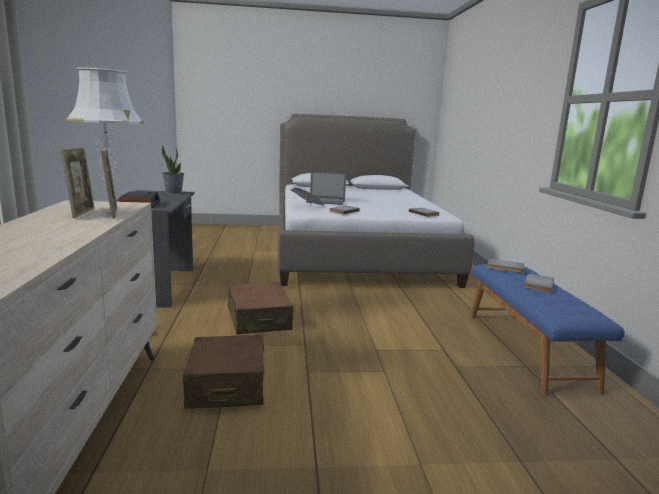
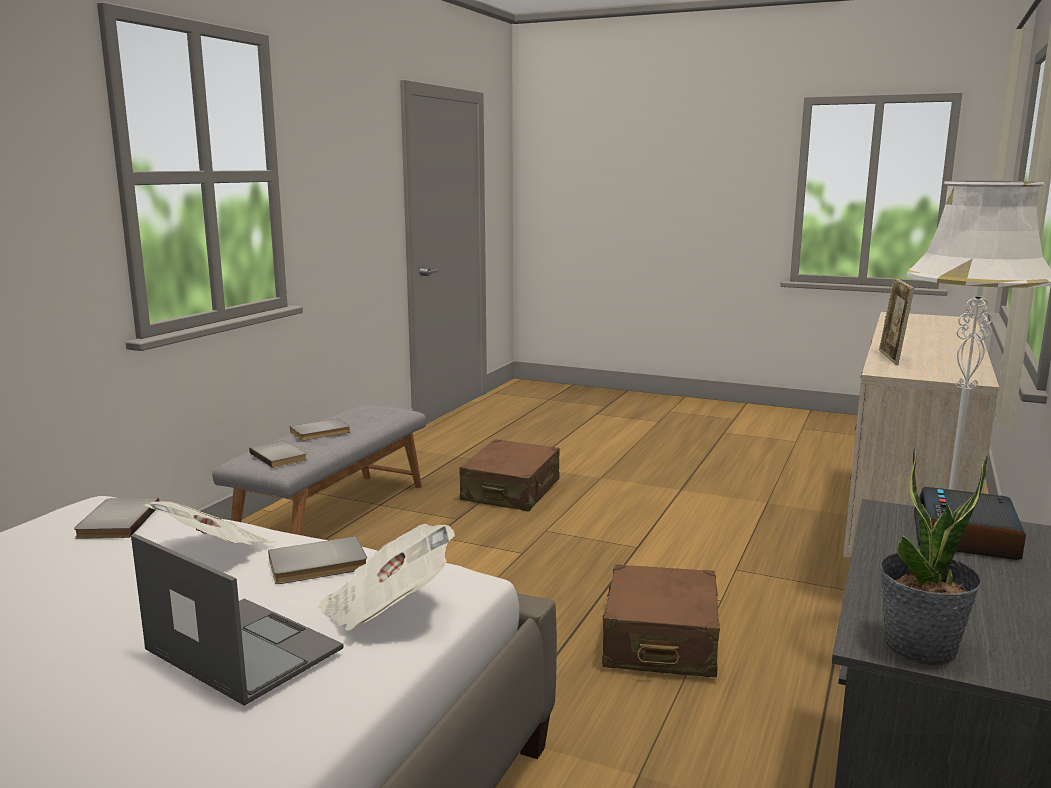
camera: 150 degrees left, 0 degrees up
picture frame [61,147,95,218] -> none
brown suitcase [183,335,264,409] -> brown suitcase moved to [459,439,560,511]
blue bench [470,264,625,395] -> grey bench [212,405,426,535]
none -> newspaper [144,501,275,545]

